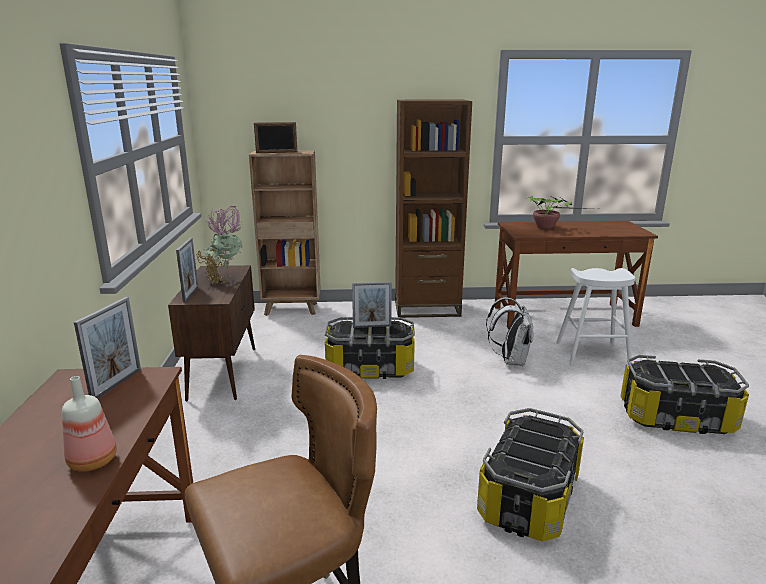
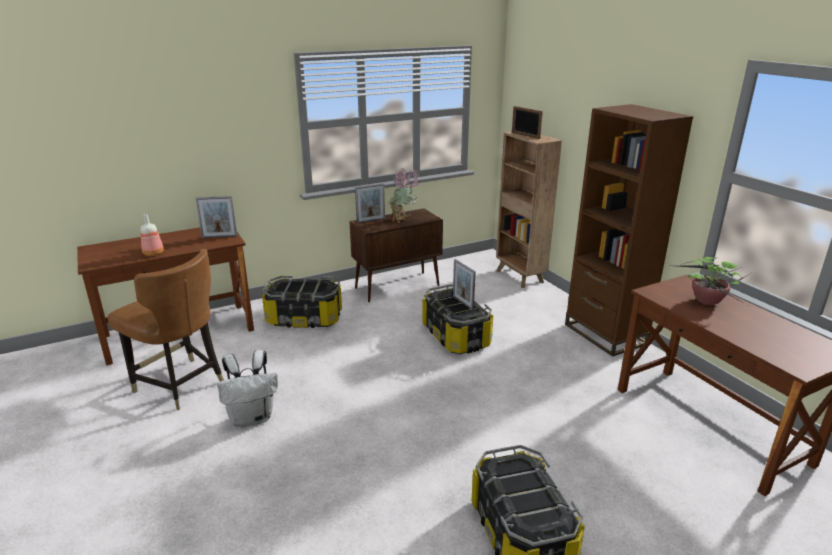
camera: 65 degrees right, 5 degrees up
storage box [477,408,584,541] -> storage box moved to [262,276,342,328]
white backpack [486,297,534,366] -> white backpack moved to [217,350,278,427]
white stool [556,268,635,365] -> none

